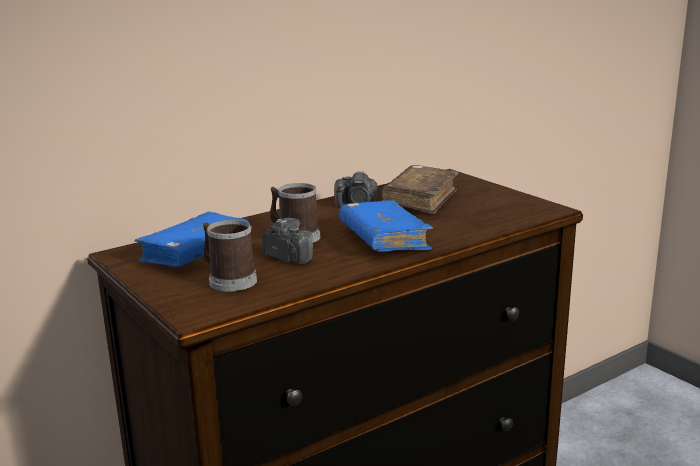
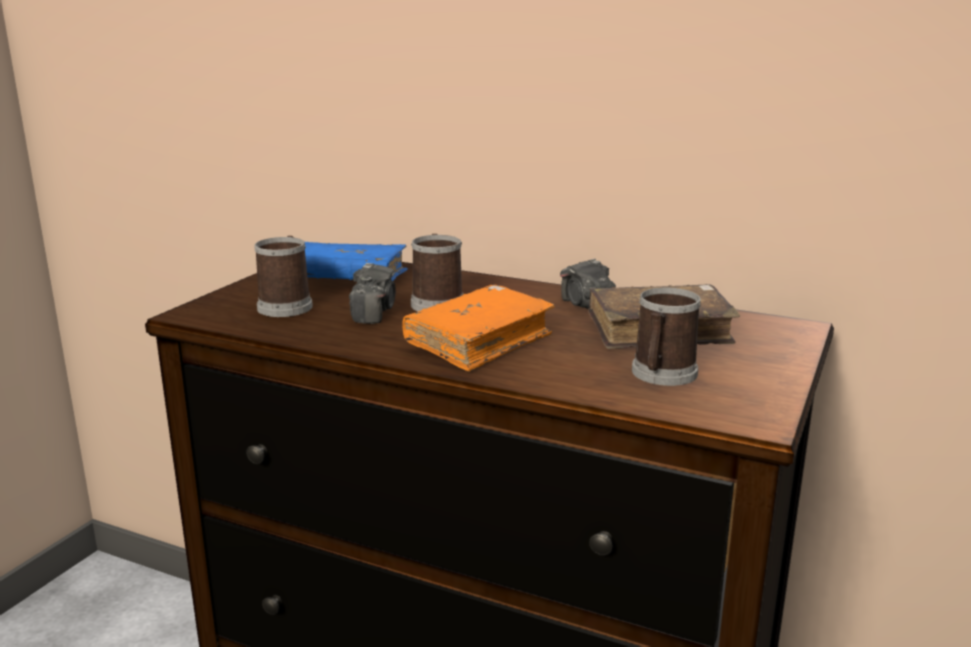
camera: 60 degrees right, 0 degrees up
blue book [339,201,433,252] -> orange book [402,285,555,372]
none -> mug [632,288,701,386]

